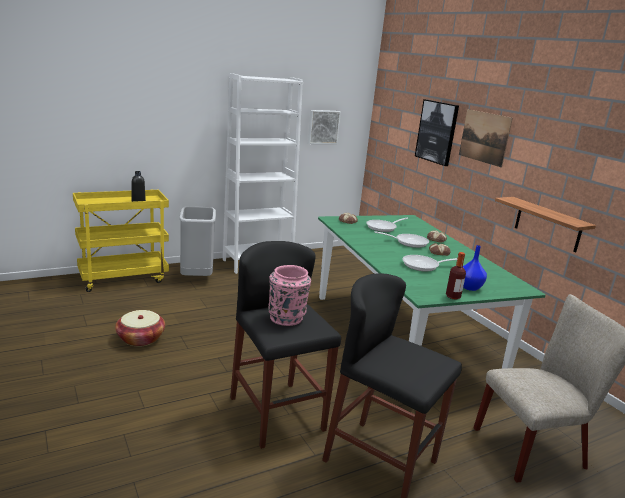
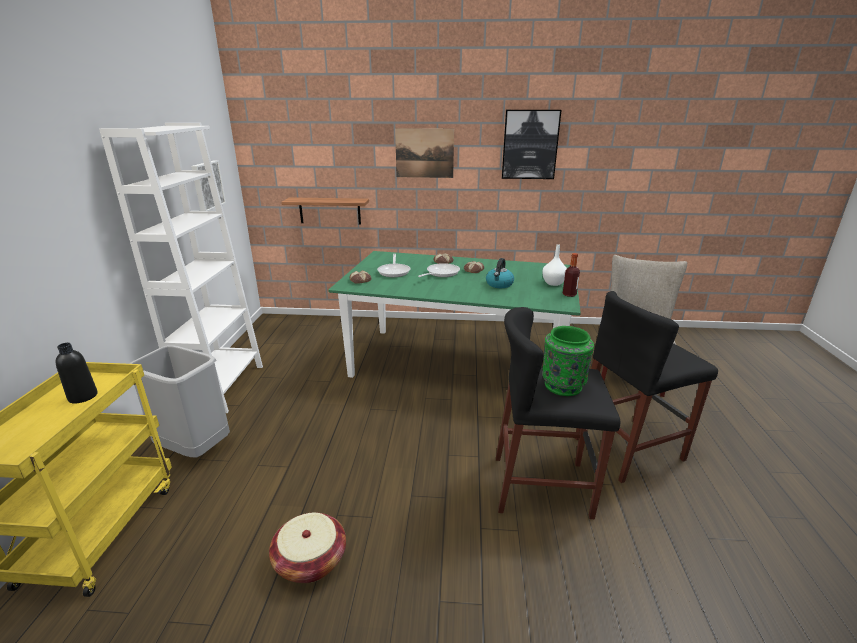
camera: 55 degrees left, 5 degrees up
pink vase [268,265,311,326] -> green vase [542,326,594,396]
frying pan [402,255,458,272] -> kettle [486,258,514,288]
picture [415,99,459,166] -> picture moved to [502,110,562,179]
blue vase [463,245,487,291] -> white vase [542,244,567,286]
shelf [495,197,596,252] -> shelf moved to [281,197,369,224]

